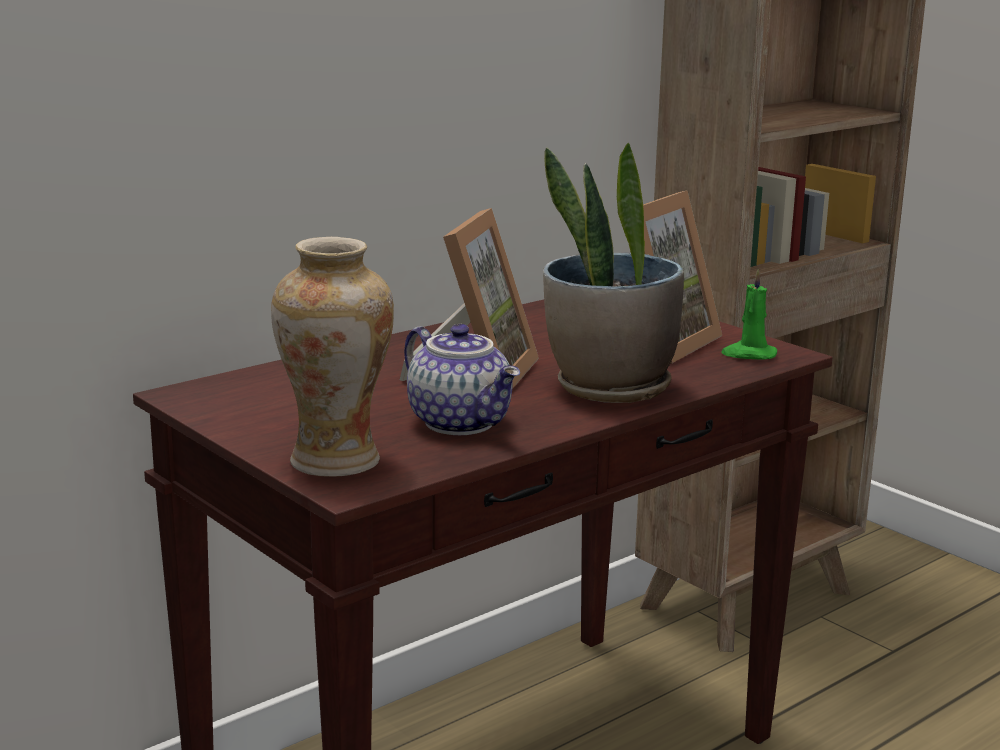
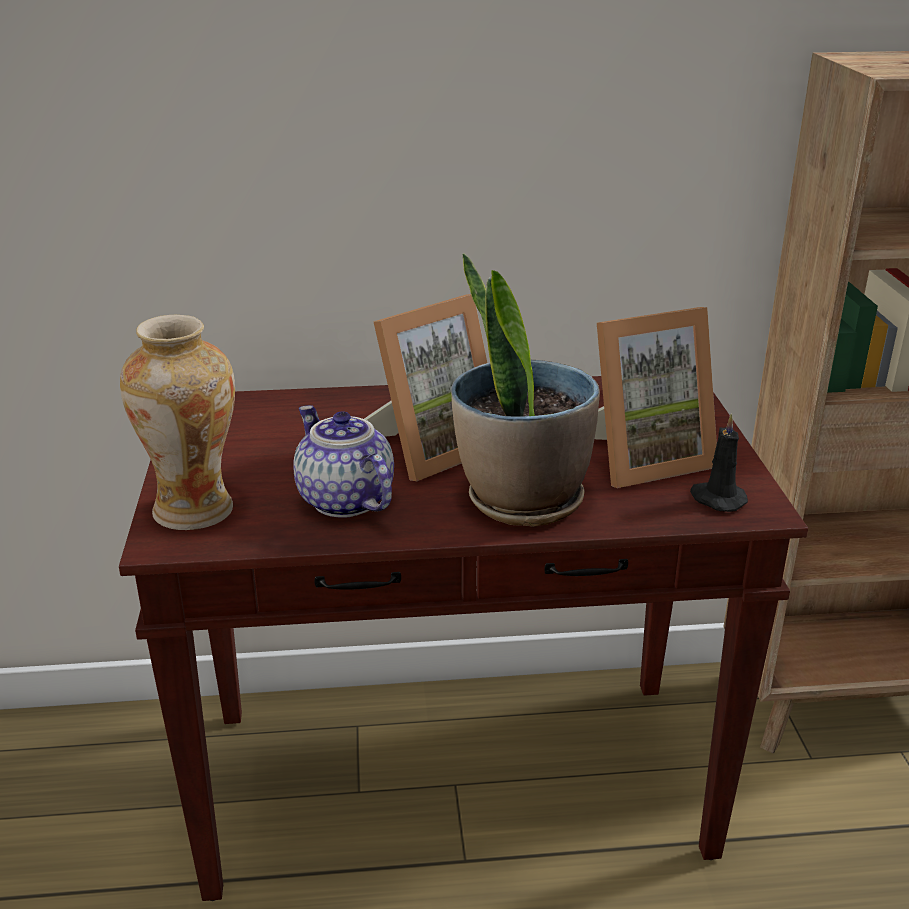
camera: 35 degrees right, 10 degrees up
teapot [404,324,520,435] -> teapot turned 150 degrees clockwise [293,405,394,518]
green candle [721,269,777,360] -> black candle [690,413,748,512]

